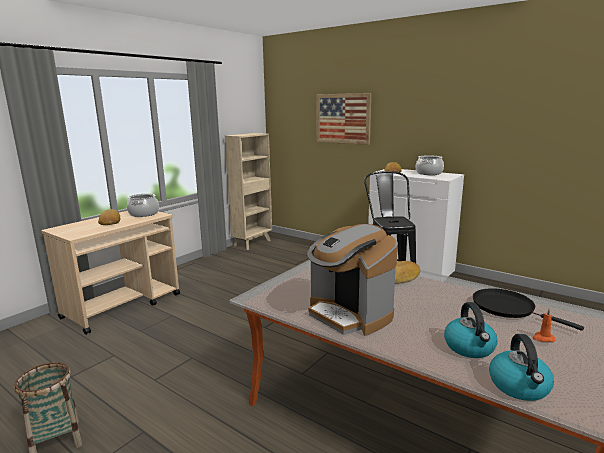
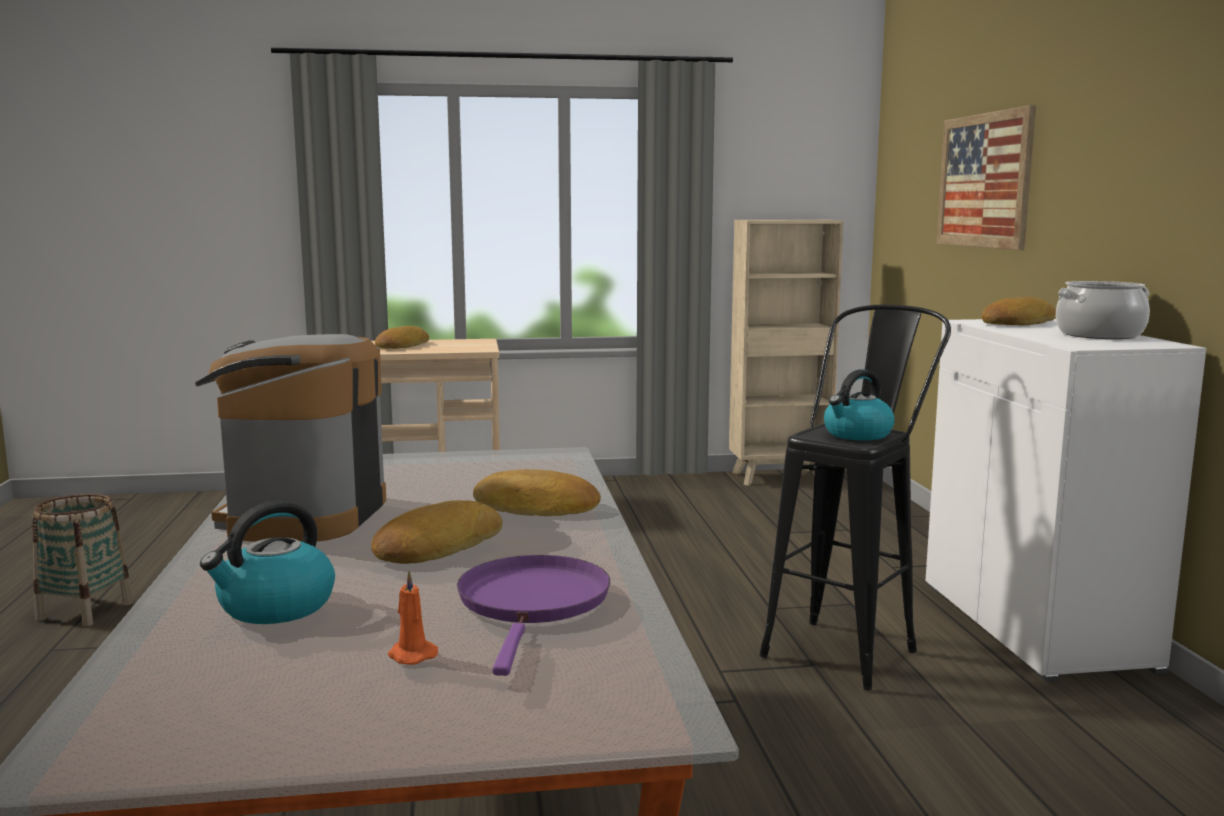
camera: 45 degrees right, 5 degrees down
cooking pot [127,193,159,217] -> none
black frying pan [473,288,584,331] -> purple frying pan [457,555,610,676]
kettle [489,334,554,401] -> kettle moved to [824,369,895,440]
none -> bread [371,500,503,564]

